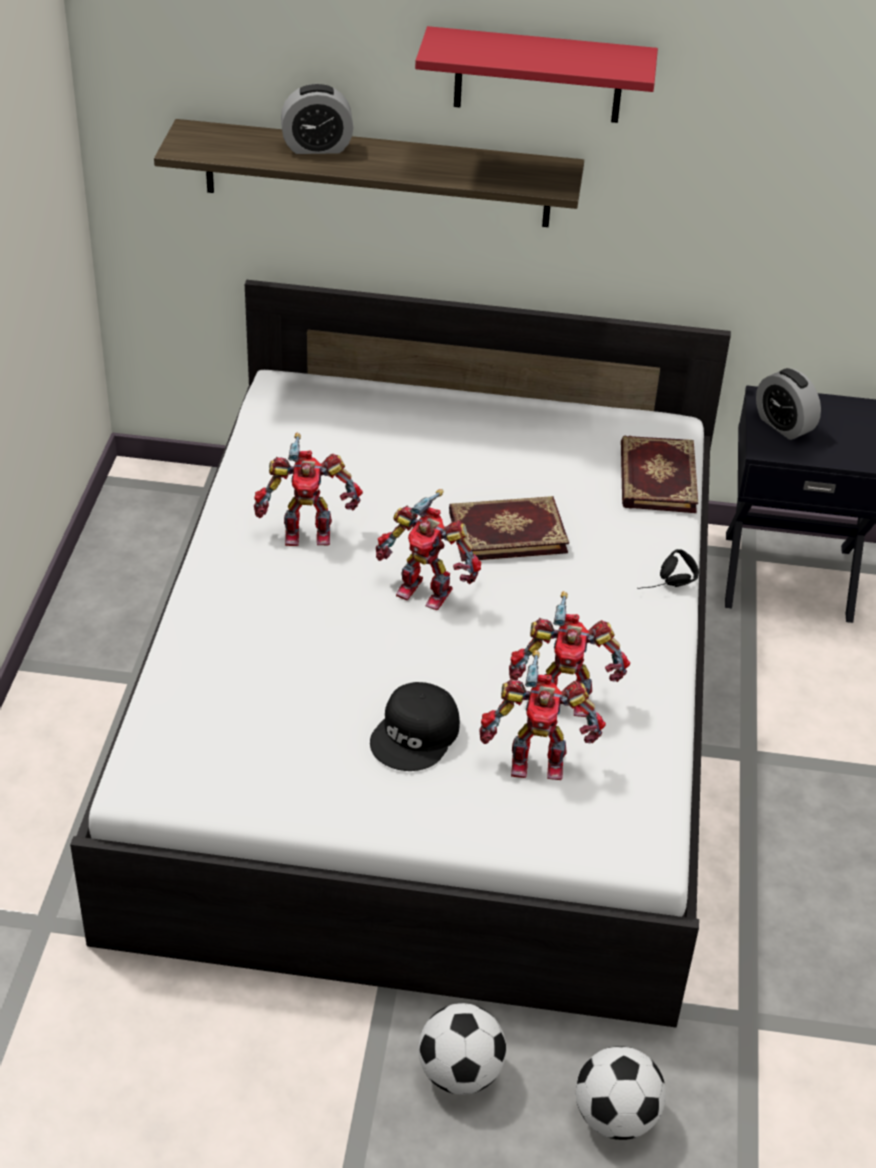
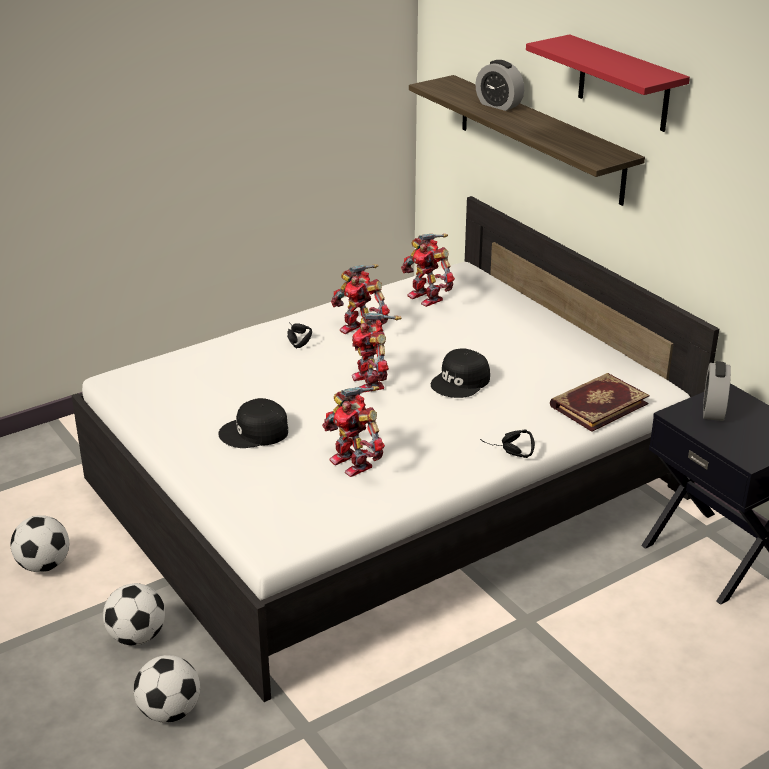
camera: 50 degrees right, 10 degrees down
book [449,496,569,561] -> black cap [431,348,490,398]
toy robot [480,650,606,780] -> toy robot moved to [401,234,455,307]
none -> football [10,515,69,572]
none -> black headphones [287,322,312,348]

